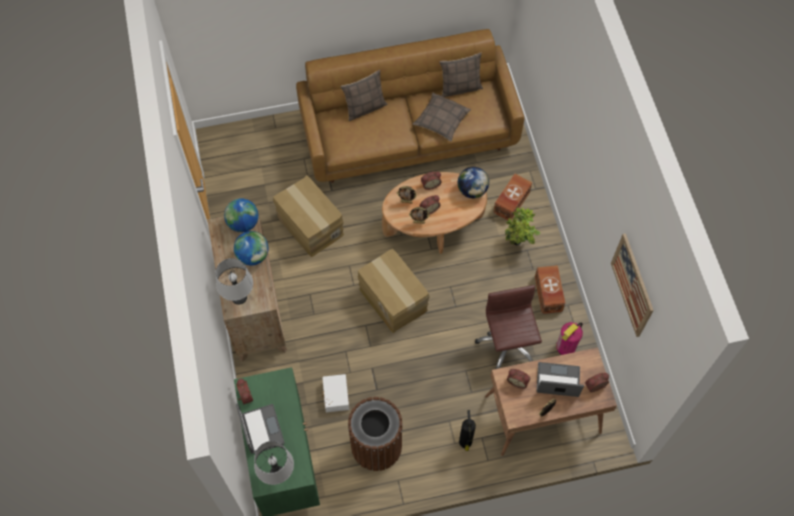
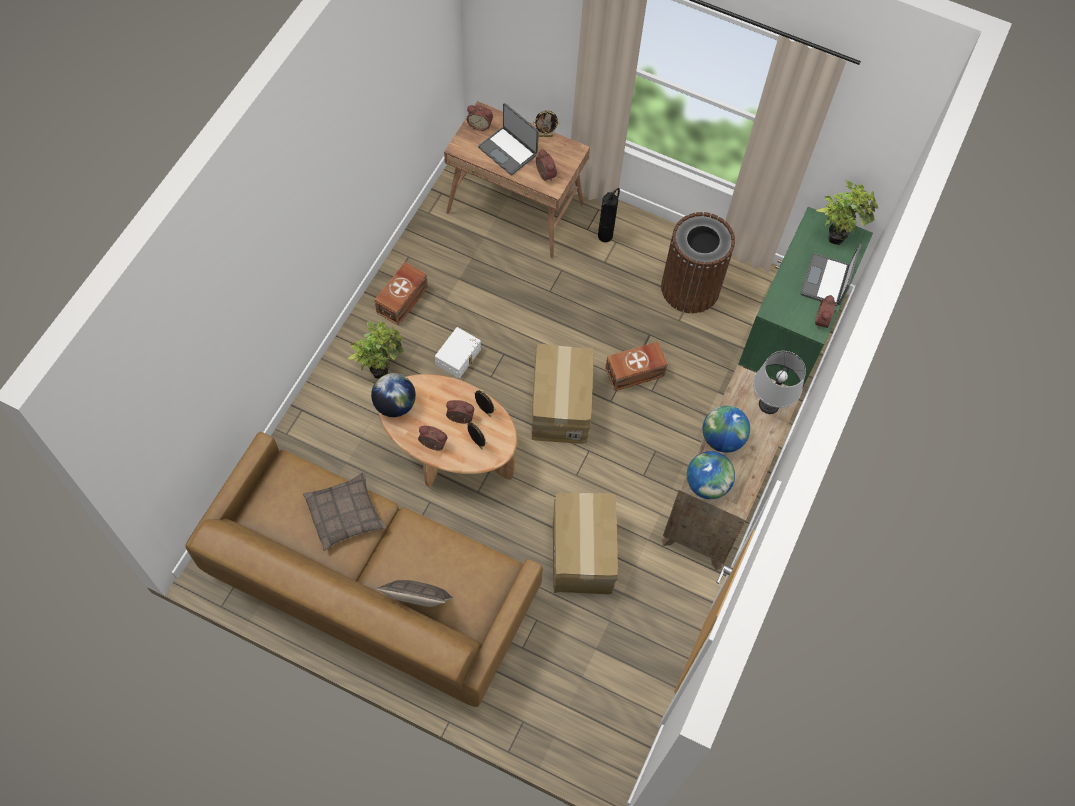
camera: 145 degrees left, 0 degrees up
grey table lamp [254,441,294,485] -> potted plant [816,180,878,245]
white storage box [322,374,349,412] -> white storage box moved to [435,327,481,378]
pillow [439,53,483,97] -> none
brown office chair [475,285,542,369] -> none
brown storage box [493,174,532,220] -> brown storage box moved to [605,341,668,391]
fire extinguisher [556,322,583,355] -> none
picture [611,233,654,337] -> none

